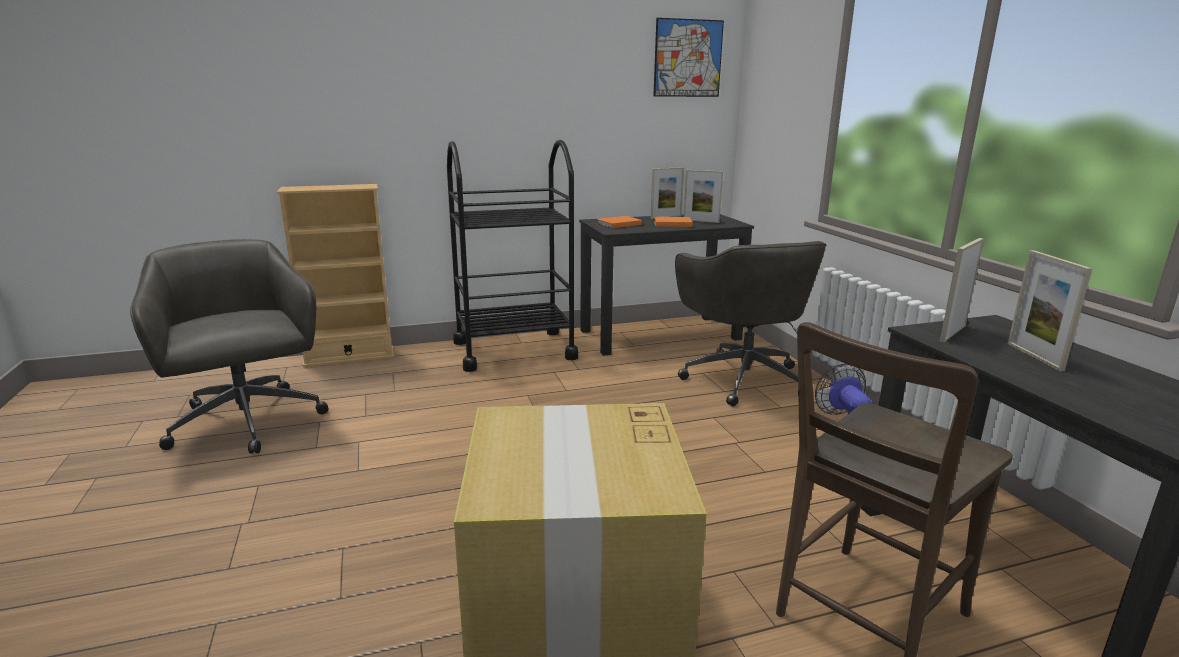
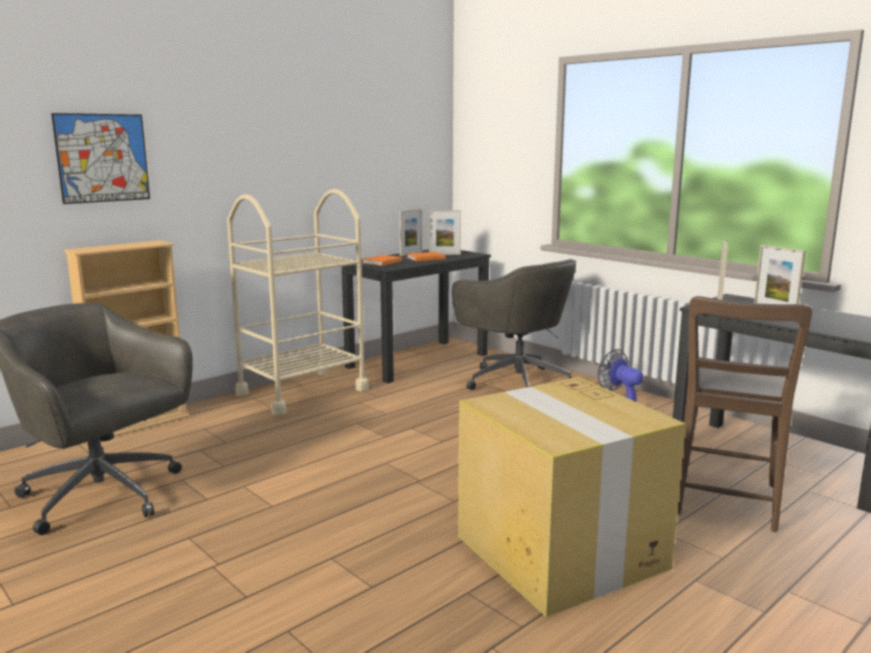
camera: 25 degrees left, 5 degrees down
black cart [447,140,578,372] -> beige cart [227,189,369,416]
picture [653,18,724,97] -> picture moved to [51,113,150,204]

